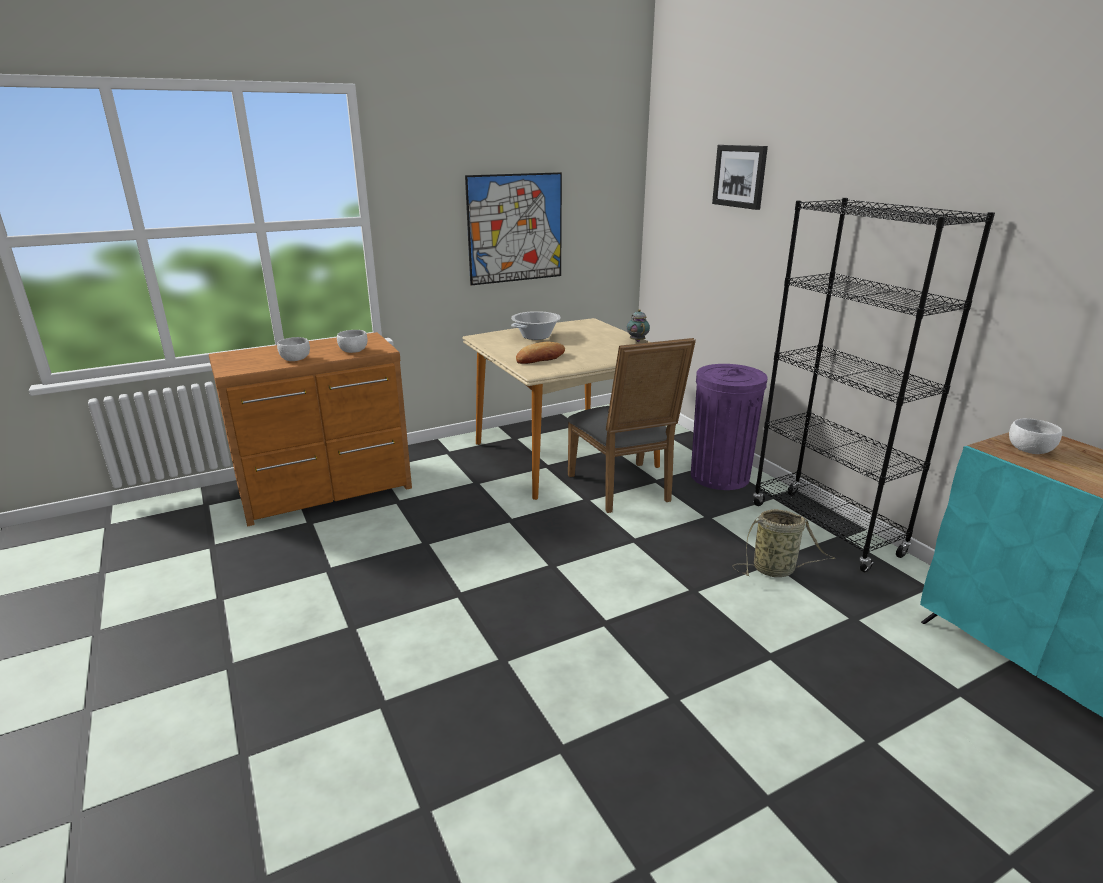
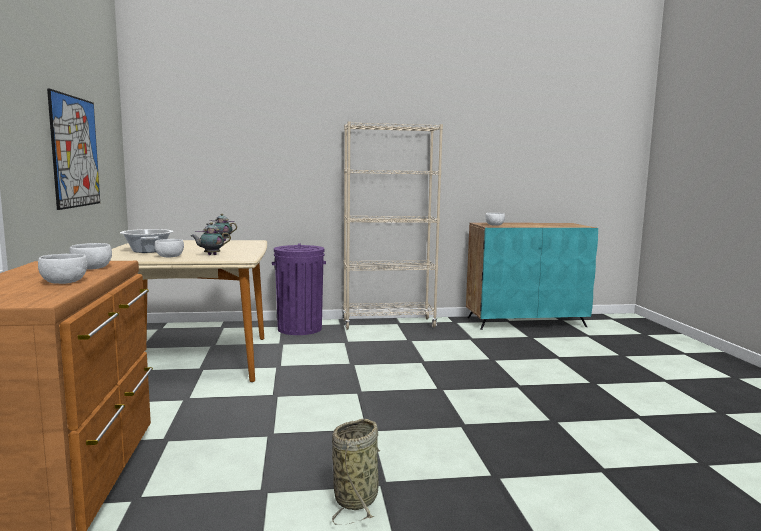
camera: 70 degrees left, 15 degrees down
bread [516,342,565,364] -> teapot [191,222,231,255]
grey chair [567,338,696,513] -> none
picture [712,145,768,210] -> none
basket [732,509,836,577] -> basket moved to [332,419,380,525]
black bookcase [753,198,995,572] -> beige bookcase [343,121,443,330]
none -> white bowl [155,239,184,258]

